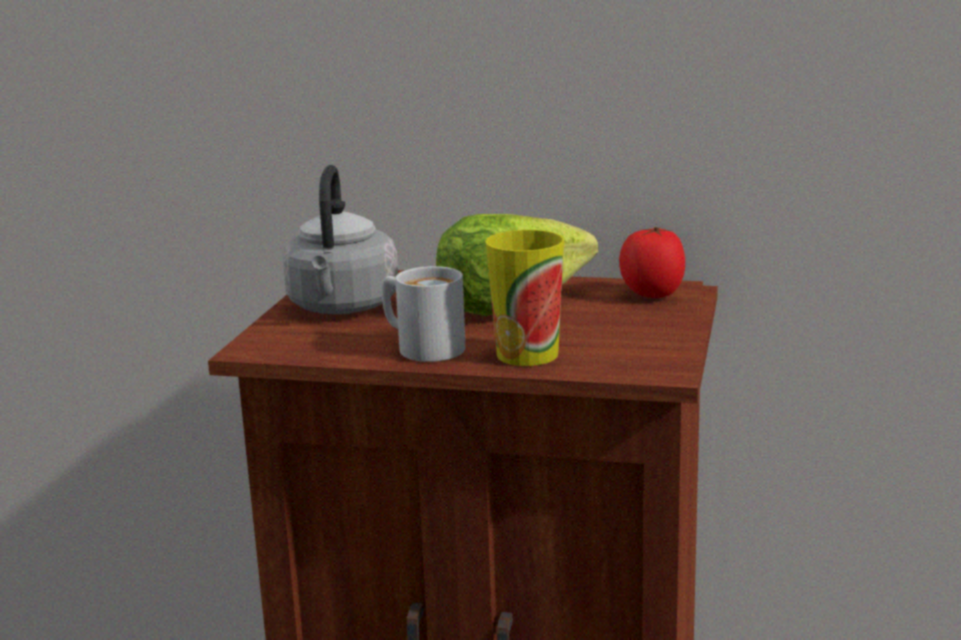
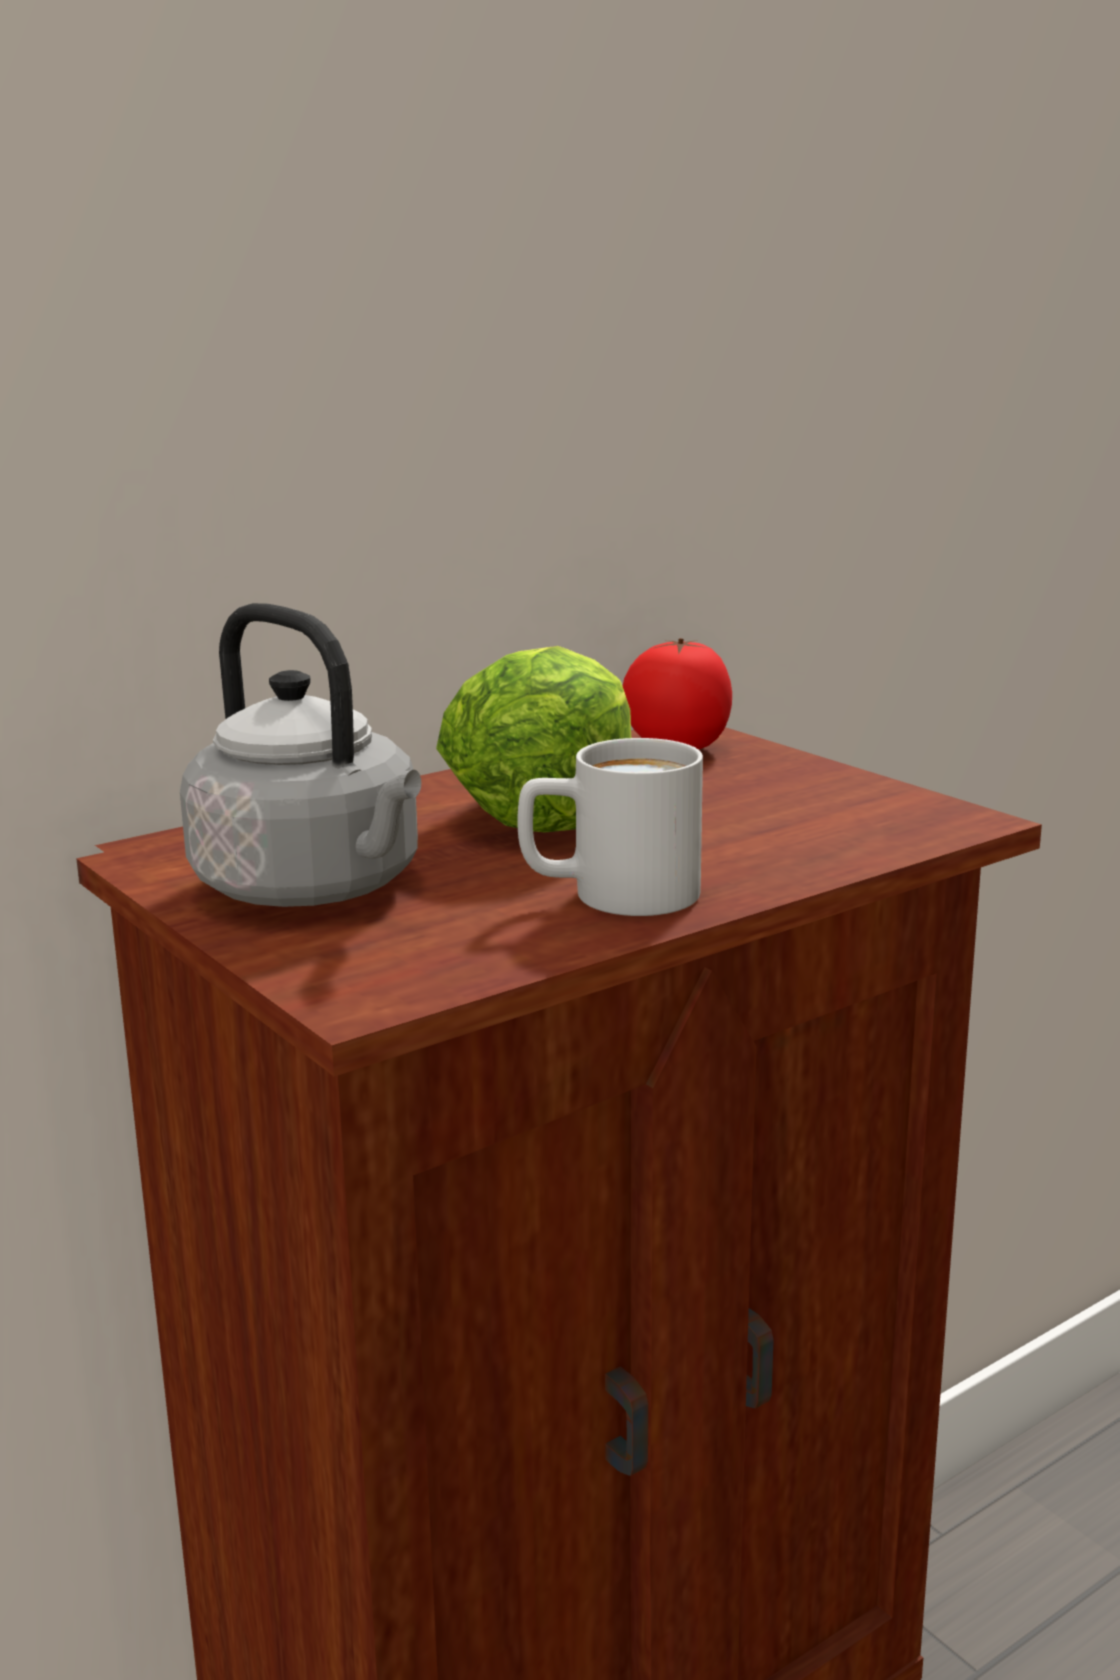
camera: 50 degrees left, 0 degrees up
cup [485,230,565,366] -> none

